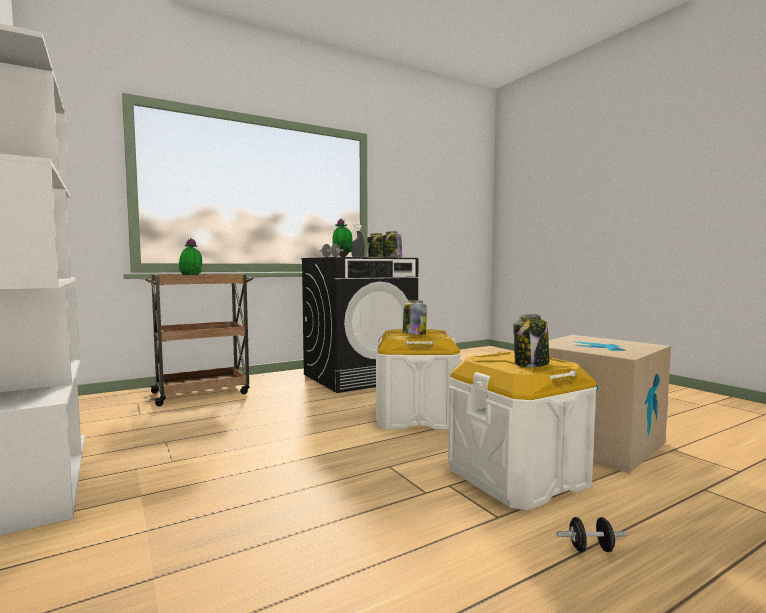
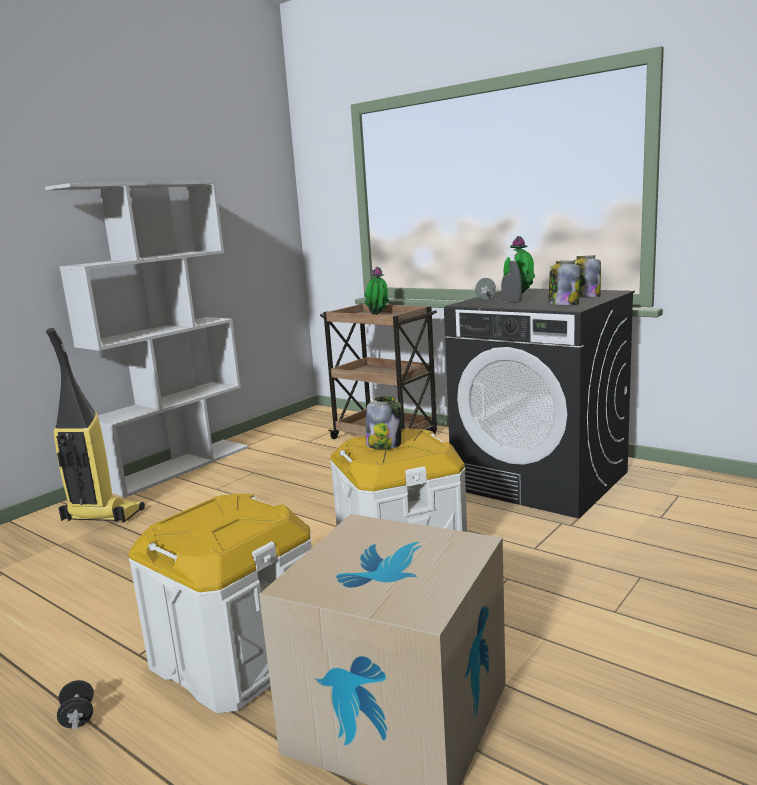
camera: 70 degrees right, 10 degrees up
jar [513,314,549,367] -> none
none -> vacuum cleaner [46,328,145,523]

